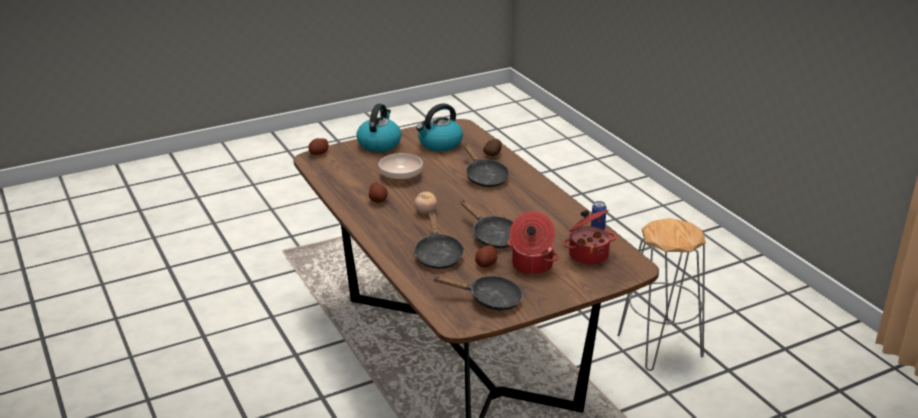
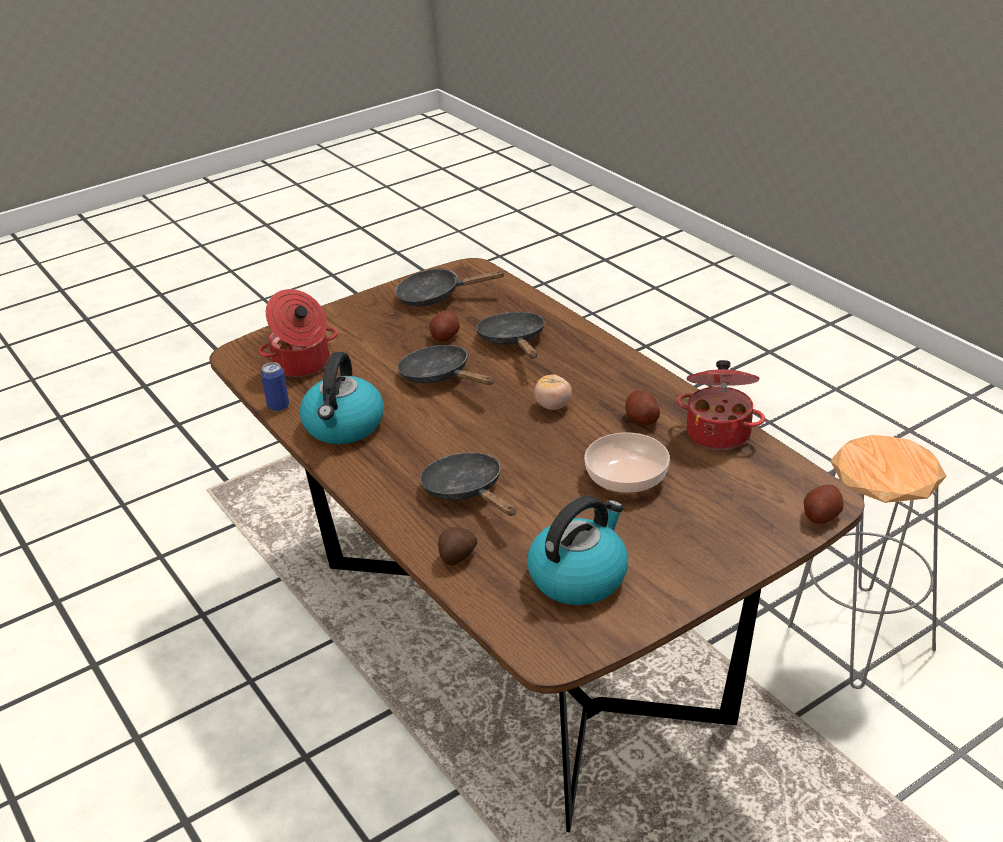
camera: 175 degrees right, 5 degrees up
kettle [357,103,401,152] -> kettle moved to [299,352,384,444]
cooking pot [507,212,559,275] -> cooking pot moved to [677,360,765,450]
grey stool [617,218,706,371] -> grey stool moved to [788,435,946,689]

